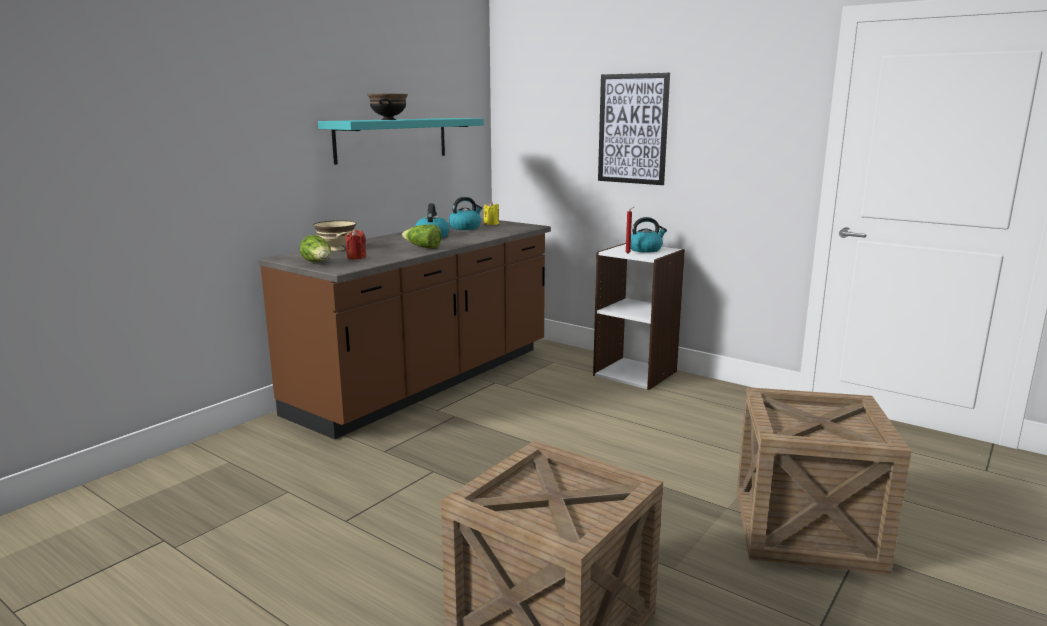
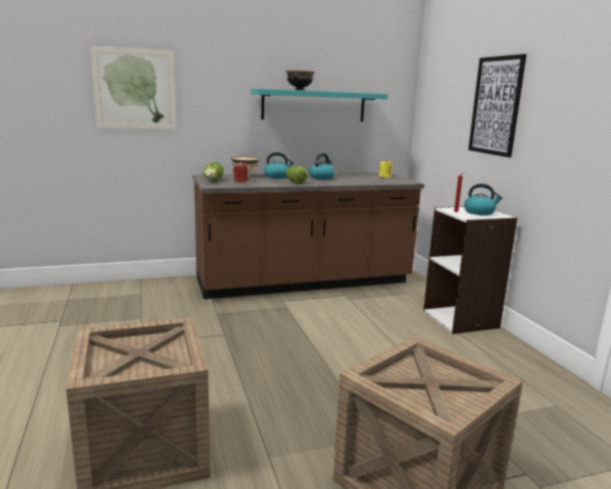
camera: 35 degrees right, 0 degrees up
kettle [448,197,482,230] -> kettle moved to [264,152,294,179]
none -> picture [90,46,176,130]

